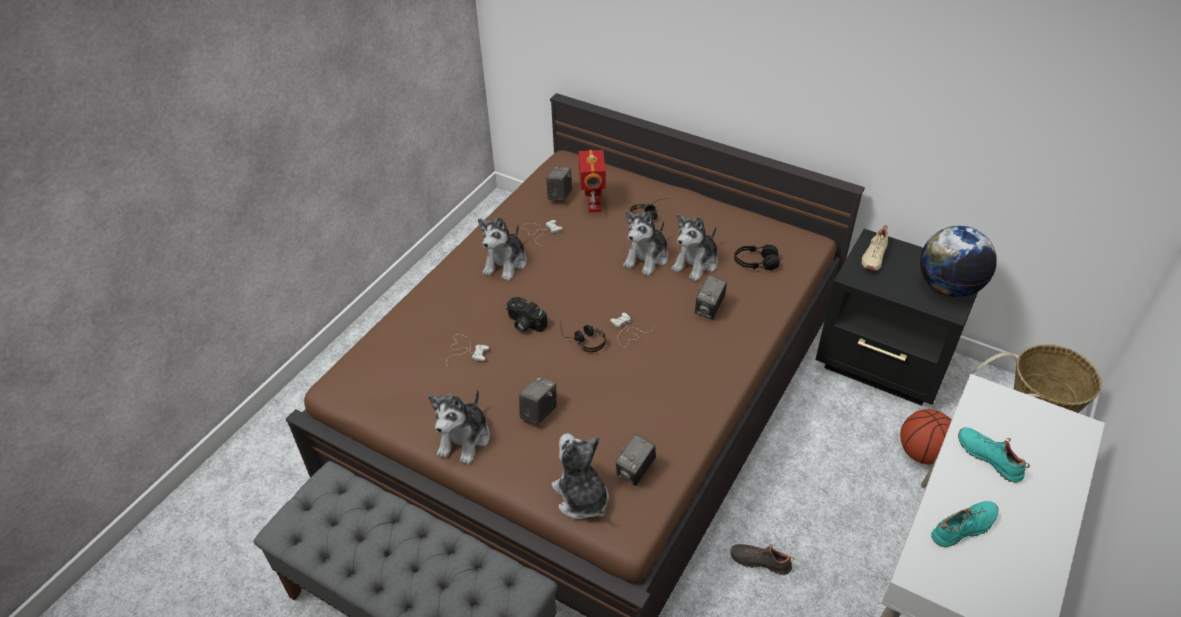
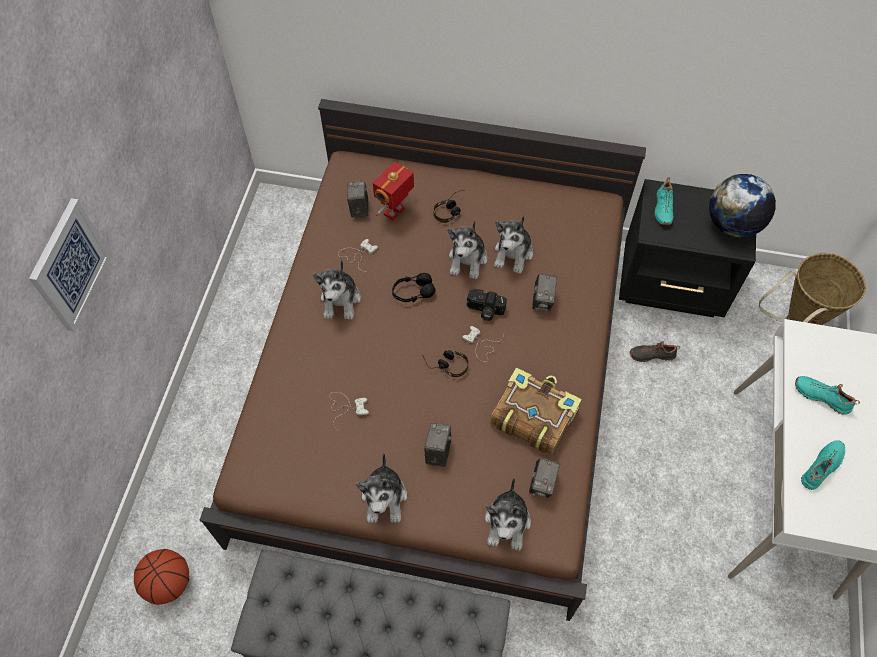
camera: 20 degrees left, 15 degrees up
camera [506,297,547,333] -> camera moved to [467,289,507,321]
plush toy [551,433,609,519] -> plush toy turned 120 degrees counterclockwise [485,478,531,551]
toy robot [578,150,606,212] -> toy robot turned 120 degrees counterclockwise [373,162,414,220]
black shoe [730,544,795,575] -> black shoe moved to [630,341,680,362]
black headphones [734,245,780,270] -> black headphones moved to [392,273,436,302]
beige shoe [861,225,888,271] -> turquoise shoe [654,177,673,225]
basketball [900,409,952,464] -> basketball moved to [134,549,189,605]
none -> picture [29,198,110,332]
none -> book [490,367,582,454]

